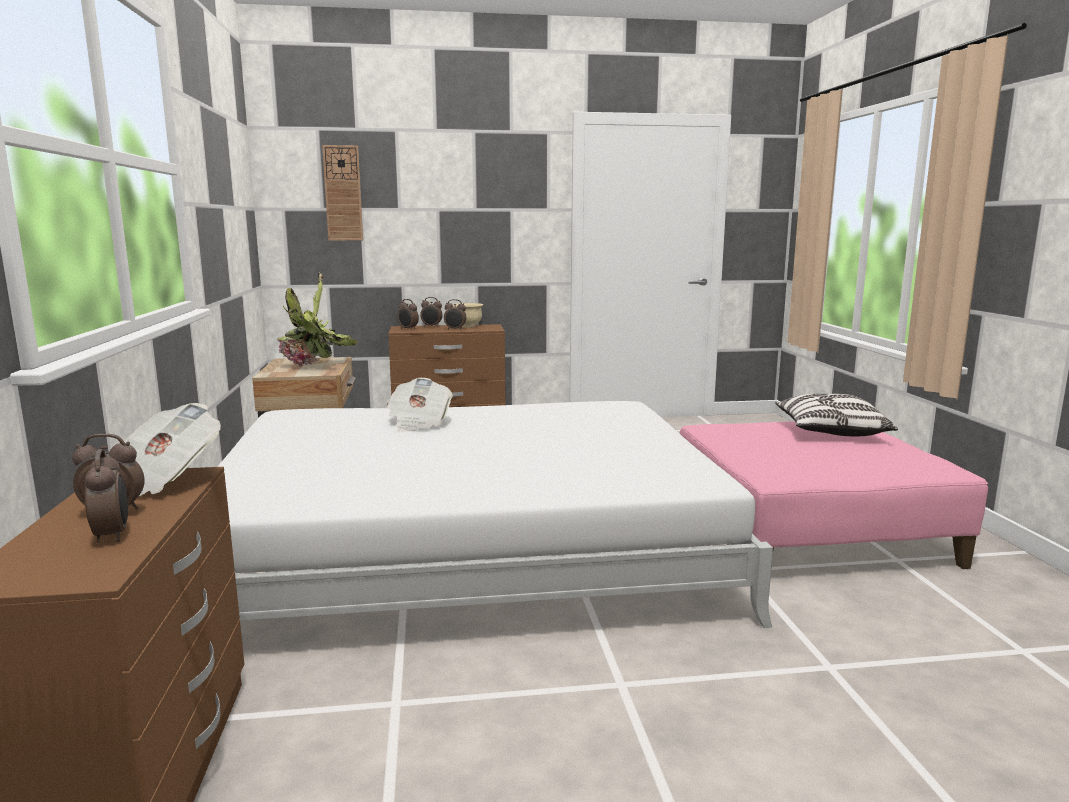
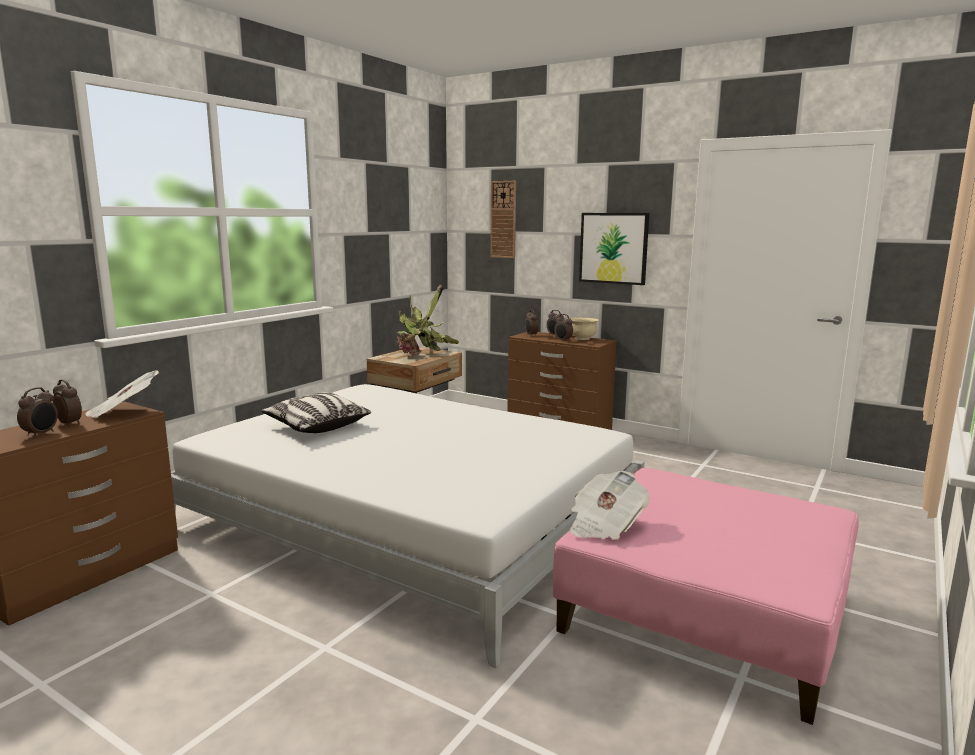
camera: 40 degrees right, 0 degrees up
newspaper [387,378,453,432] -> newspaper moved to [570,471,649,540]
pillow [775,394,898,437] -> pillow moved to [261,392,371,433]
none -> picture [579,213,649,285]

